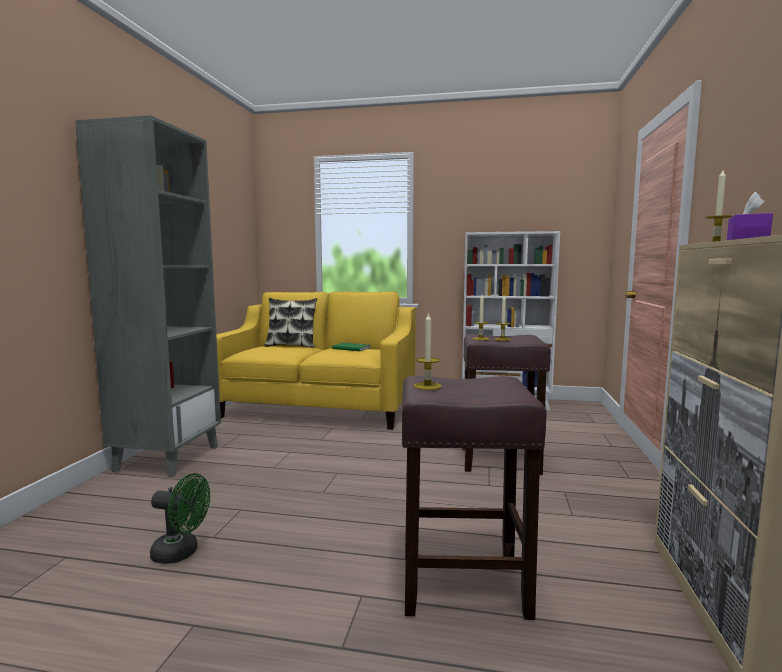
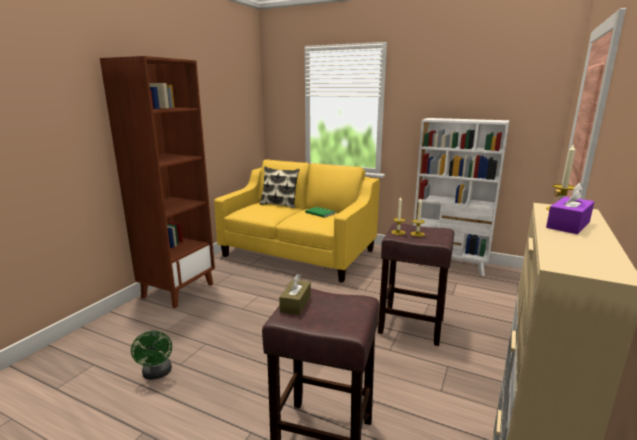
camera: 15 degrees right, 10 degrees up
grey bookcase [75,115,221,478] -> brown bookcase [100,56,215,308]
green fan [150,473,210,564] -> green fan turned 45 degrees clockwise [131,330,172,380]
candle [414,312,441,390] -> brown tissue box [279,274,311,315]

